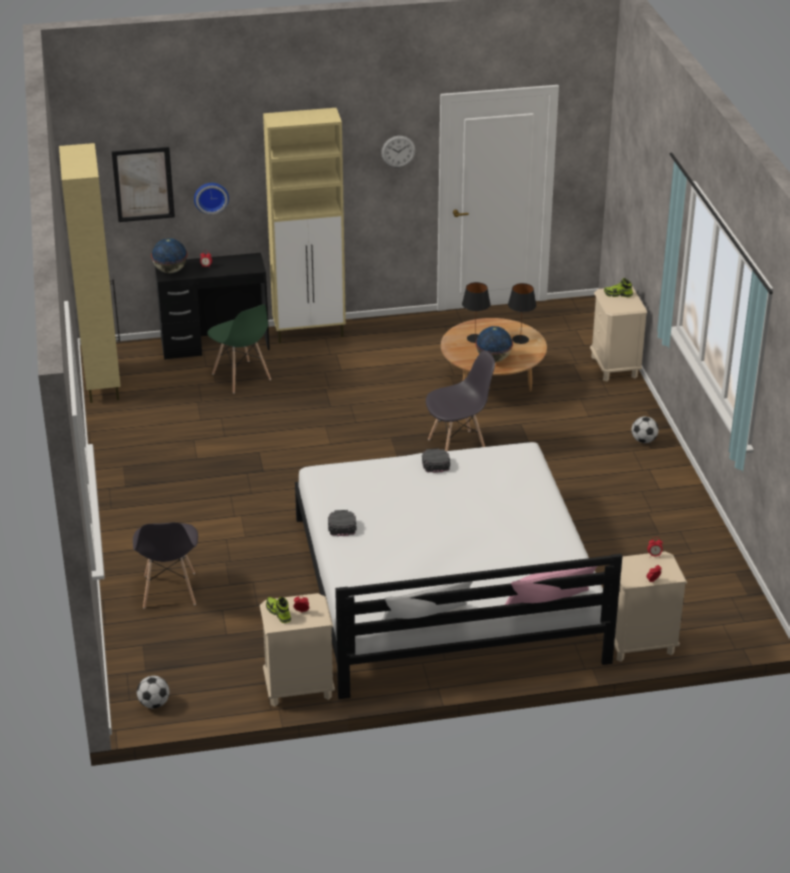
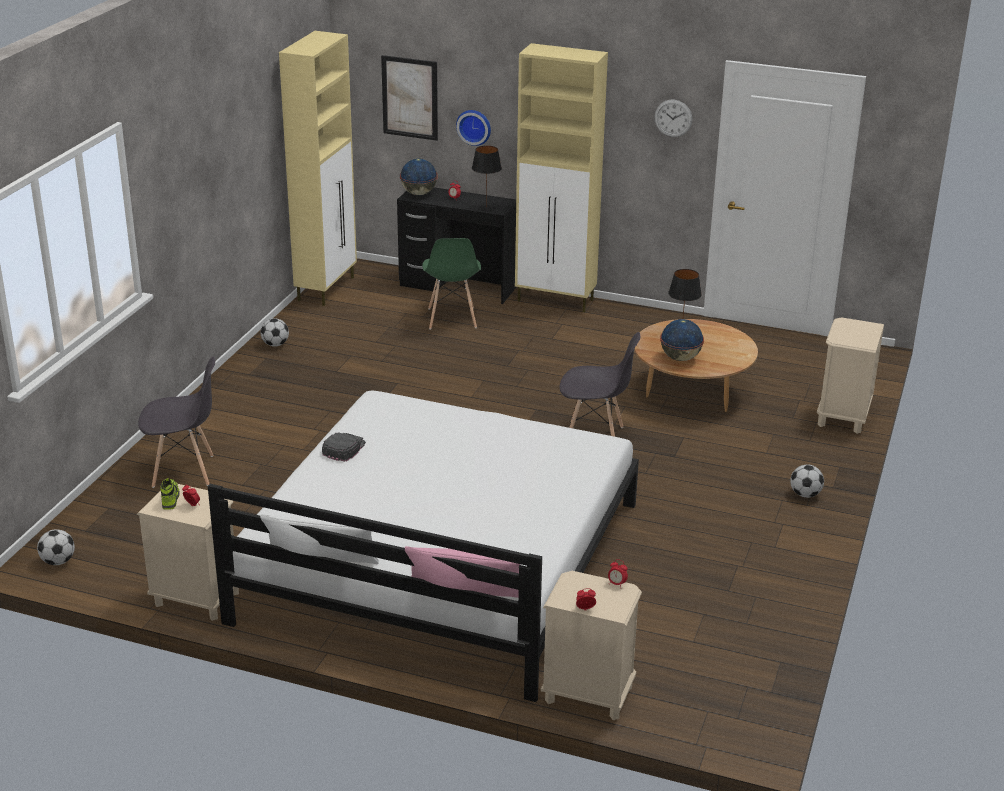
camera: 30 degrees right, 5 degrees down
grey chair [133,522,198,609] -> grey chair turned 120 degrees counterclockwise [138,356,215,488]
black cap [422,448,450,473] -> none
black table lamp [508,283,537,344] -> black table lamp moved to [472,146,502,211]
shoe [604,278,633,297] -> none
none -> football [260,318,289,347]

